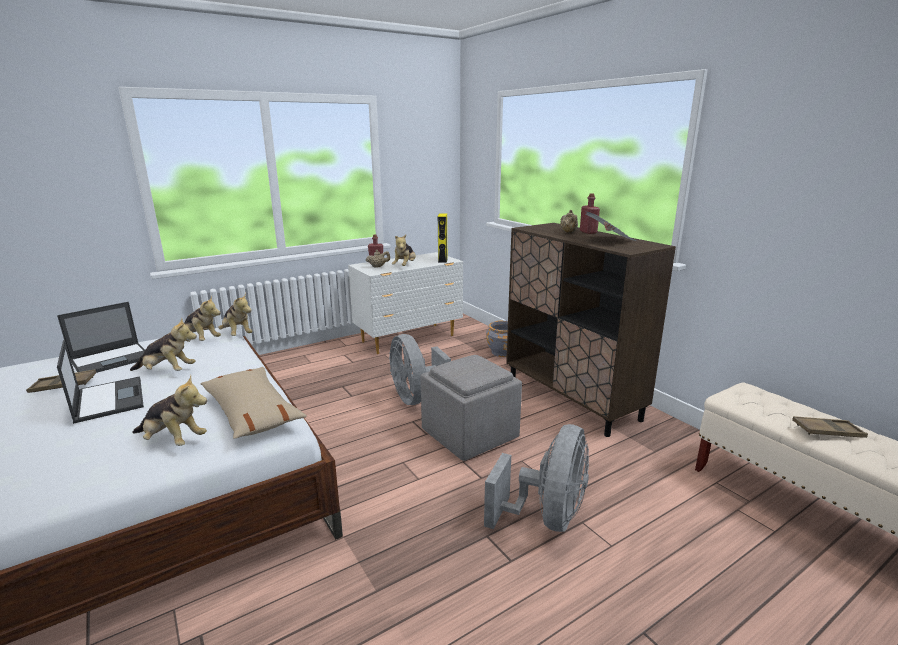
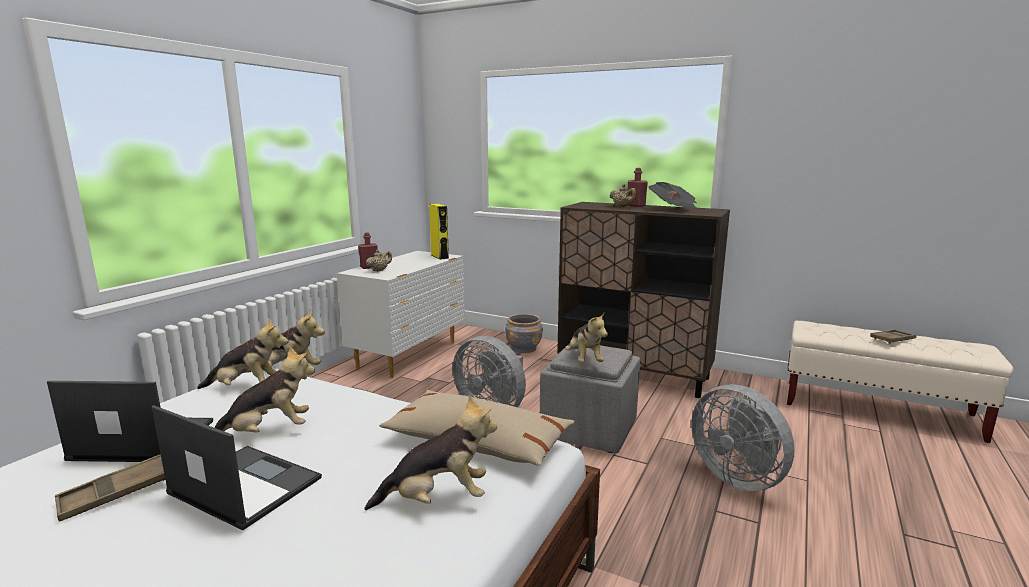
camera: 30 degrees left, 5 degrees down
laptop [57,302,145,373] -> laptop turned 105 degrees counterclockwise [47,381,213,462]
plush toy [392,235,416,266] -> plush toy moved to [565,312,608,362]
grey fan [484,424,589,532] -> grey fan turned 150 degrees clockwise [691,384,795,491]

